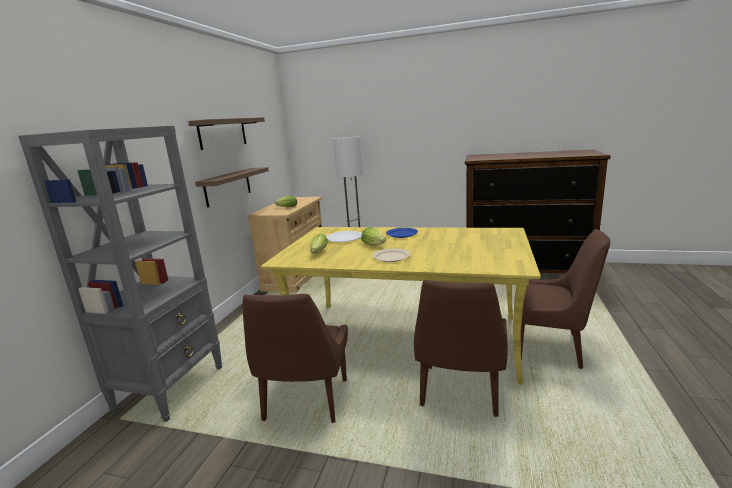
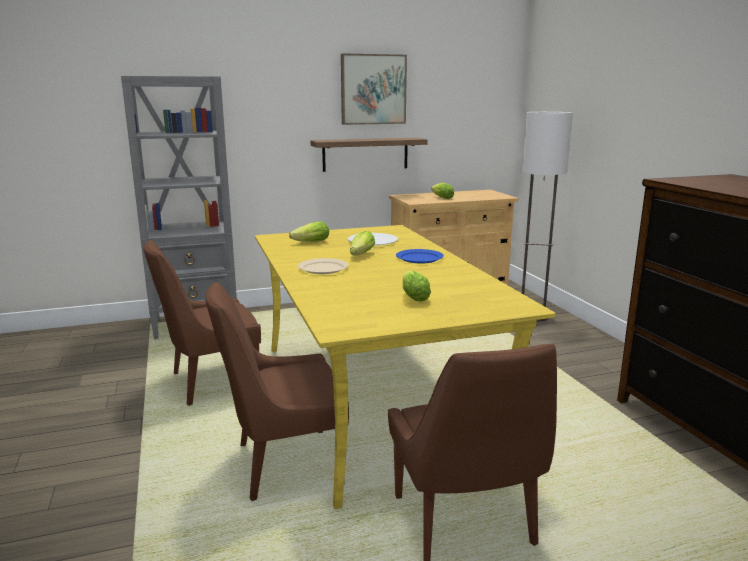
camera: 55 degrees right, 0 degrees up
shelf [188,117,265,150] -> picture [341,53,407,125]
none -> lettuce [402,271,431,302]

